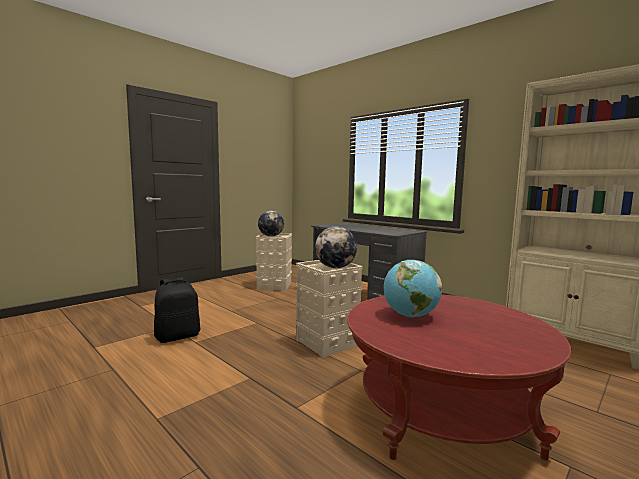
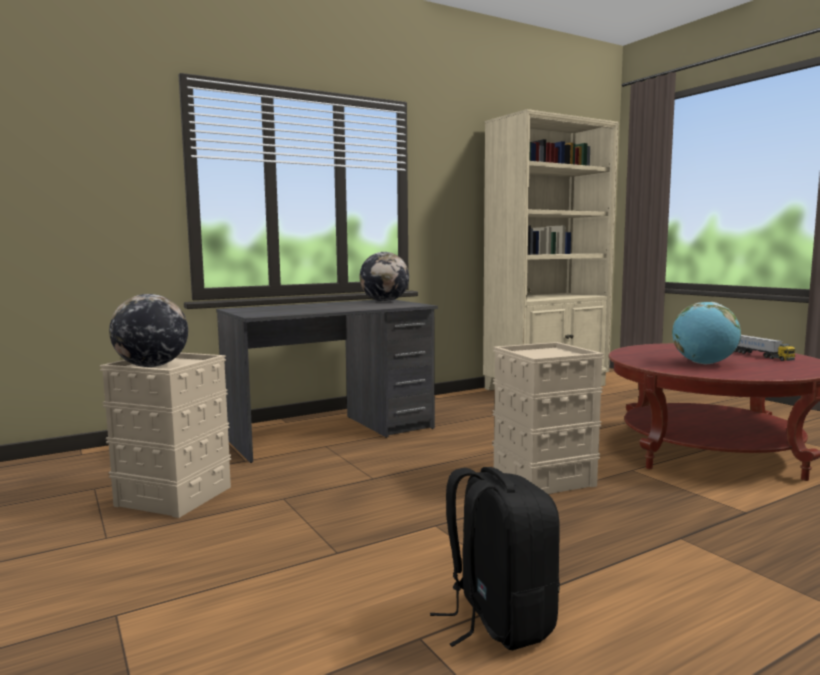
camera: 75 degrees left, 0 degrees up
globe [315,226,357,268] -> globe moved to [360,252,409,302]
none -> toy truck [734,335,796,361]

